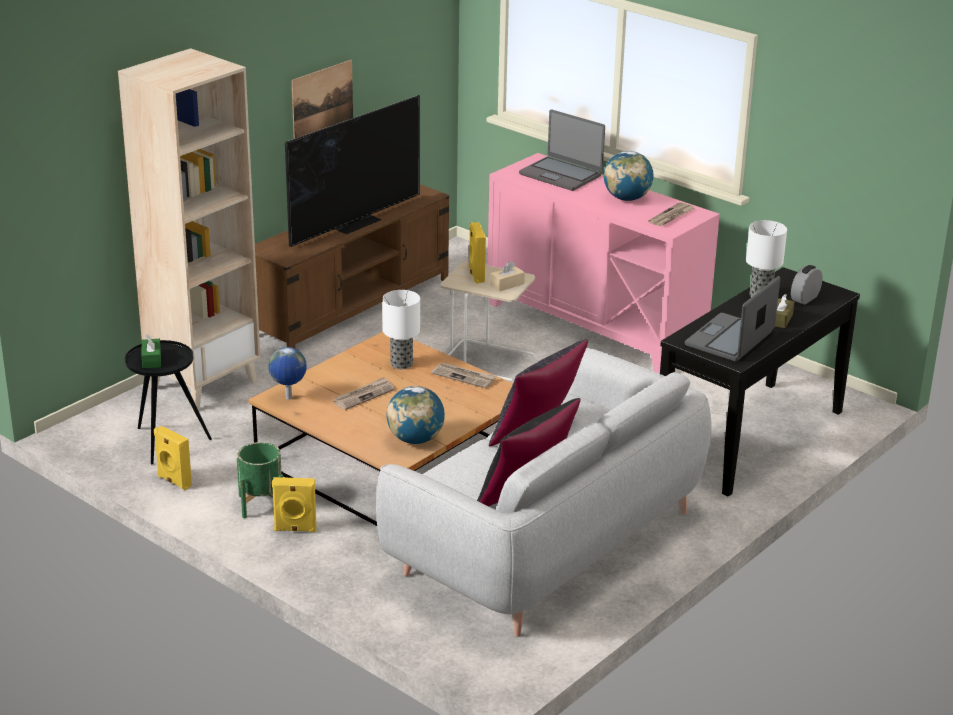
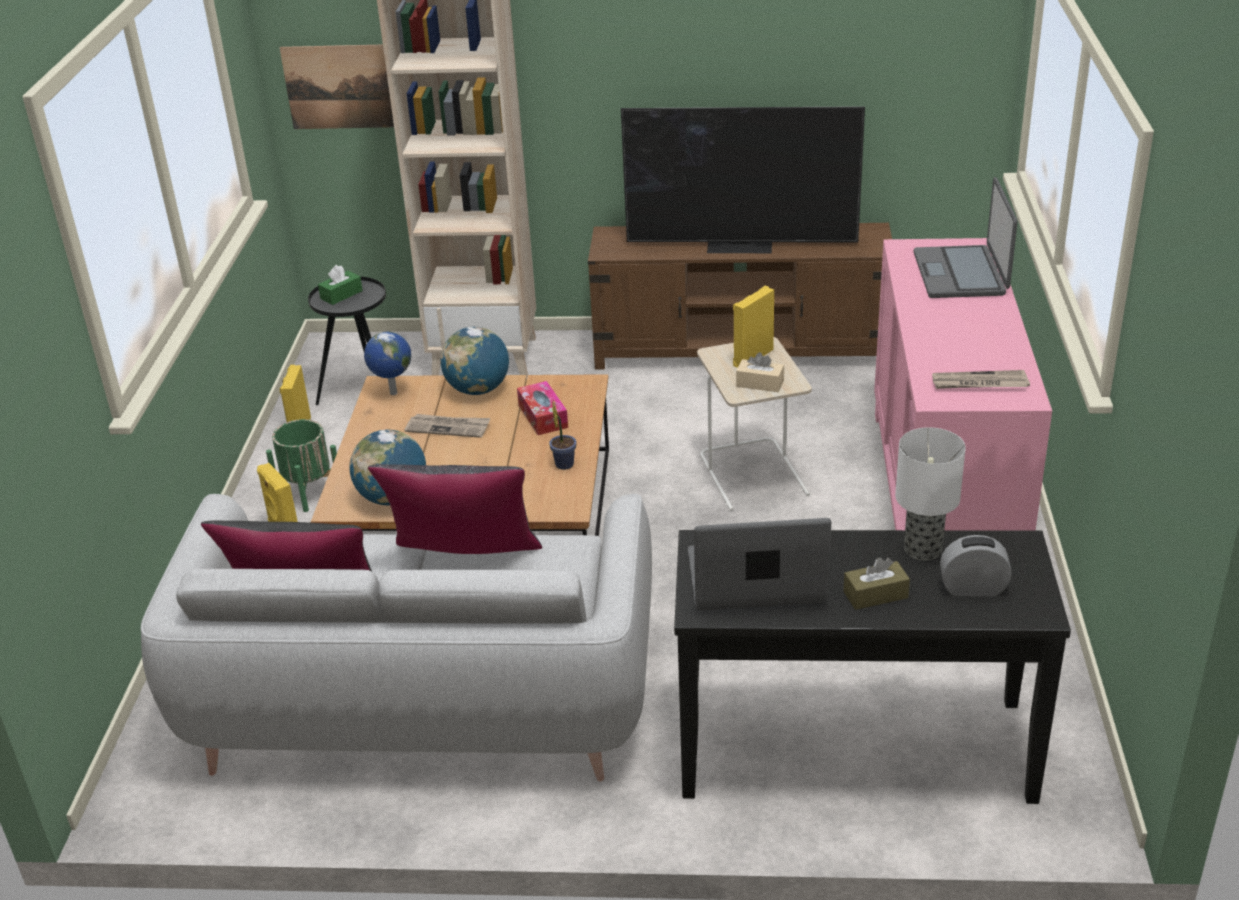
camera: 55 degrees right, 5 degrees up
picture [292,60,353,139] -> picture moved to [280,45,394,129]
table lamp [383,290,420,369] -> tissue box [517,381,568,435]
newspaper [431,363,497,389] -> potted plant [549,400,576,470]
globe [604,151,653,201] -> globe moved to [440,327,509,395]

